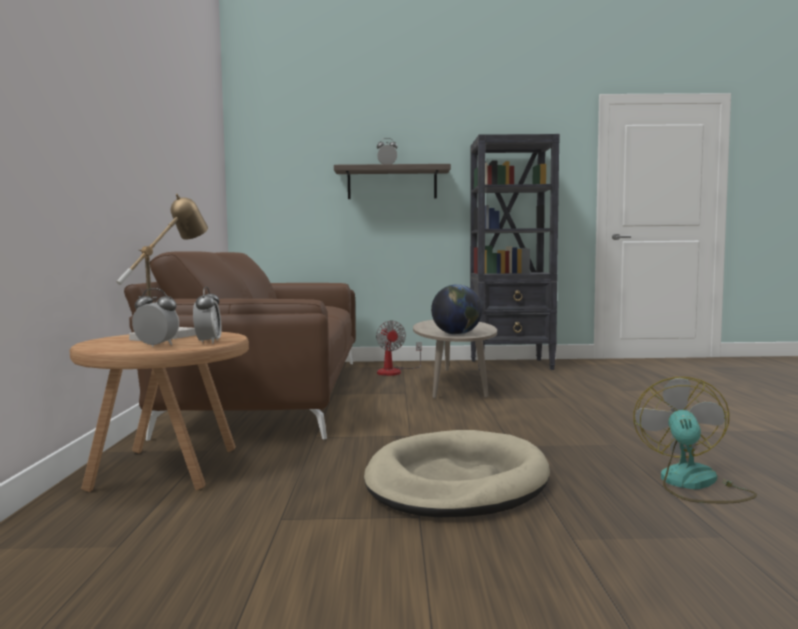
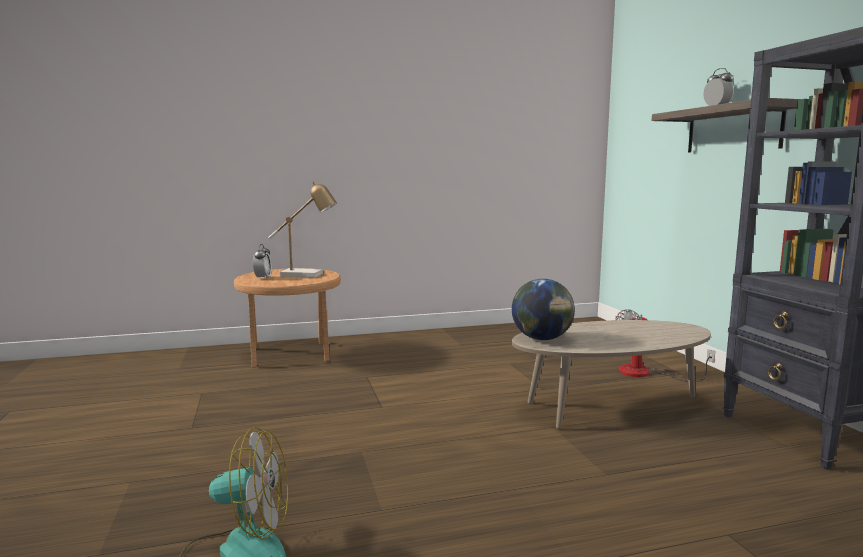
camera: 75 degrees right, 5 degrees up
brown sofa [124,251,356,441] -> none
alarm clock [193,287,221,344] -> none
beige dog bed [364,430,550,518] -> none

